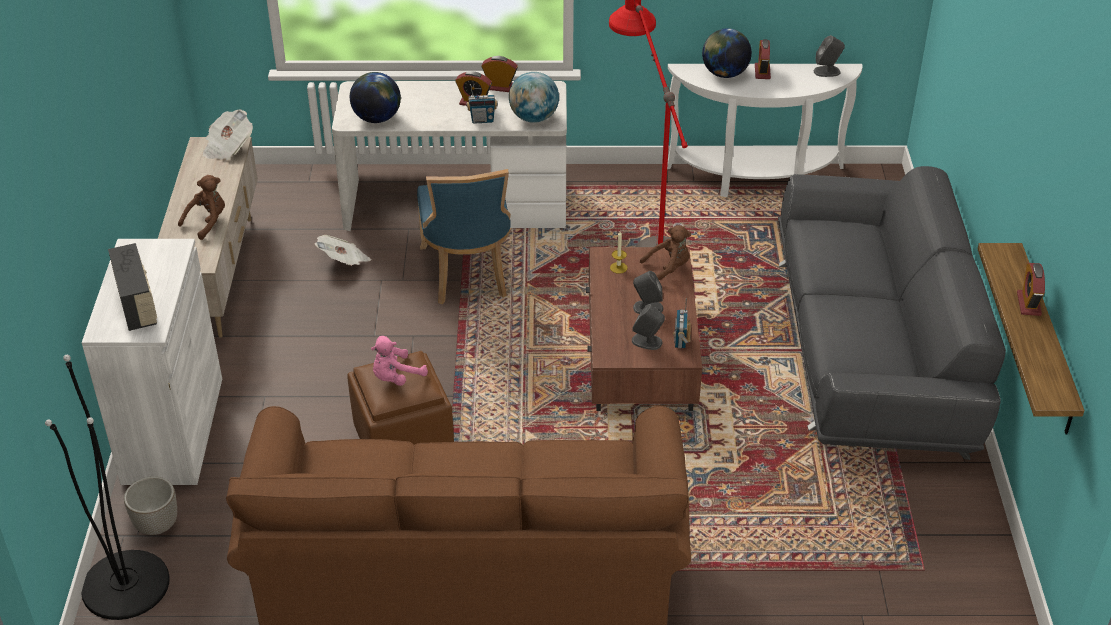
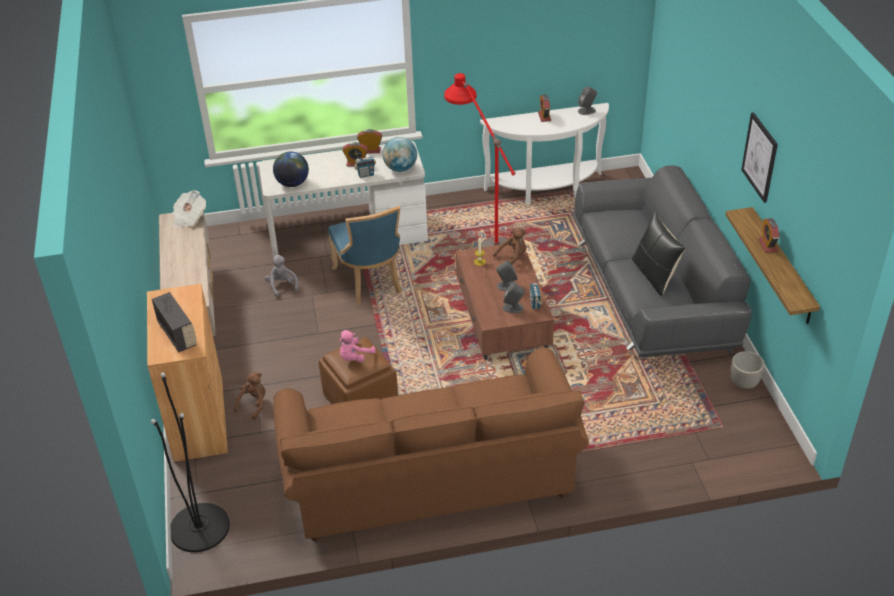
camera: 10 degrees left, 0 degrees up
white cabinet [82,239,222,485] -> brown cabinet [147,284,228,462]
planter [124,476,177,535] -> planter moved to [731,351,765,389]
brown plush toy [178,175,225,240] -> brown plush toy moved to [234,372,266,420]
newspaper [314,235,371,266] -> grey plush toy [265,255,298,297]
globe [702,28,752,78] -> none
none -> black pillow [632,212,686,296]
none -> picture [741,112,778,203]

